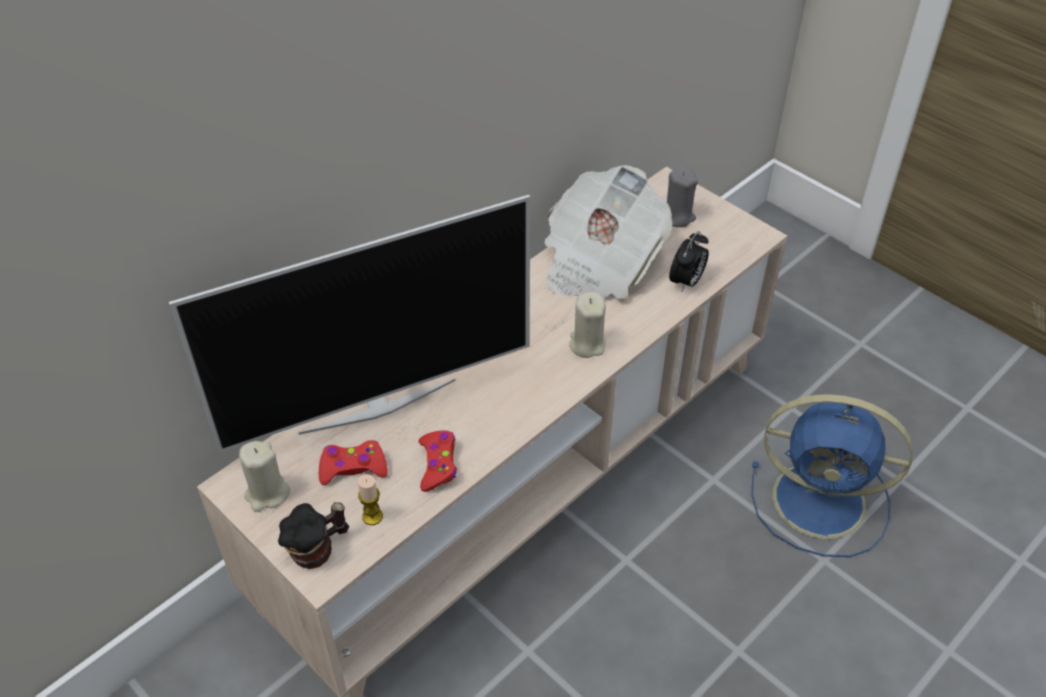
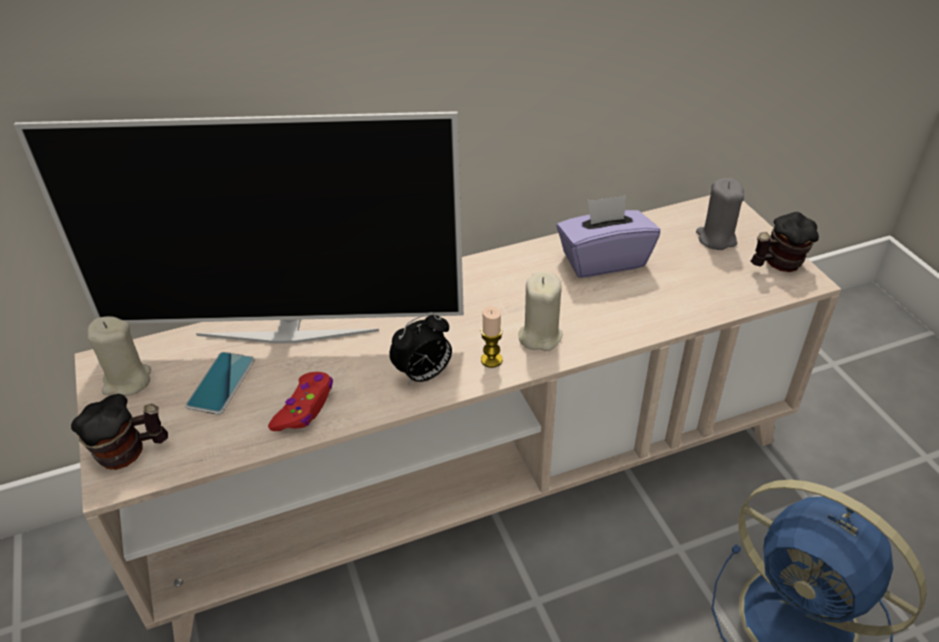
camera: 25 degrees right, 5 degrees down
red game controller [319,440,388,485] -> phone [185,352,255,415]
candle [358,474,383,525] -> candle moved to [480,307,503,368]
newspaper [544,165,673,299] -> purple tissue box [556,195,660,278]
alarm clock [669,231,709,291] -> alarm clock moved to [389,312,452,385]
none -> mug [750,212,819,272]

